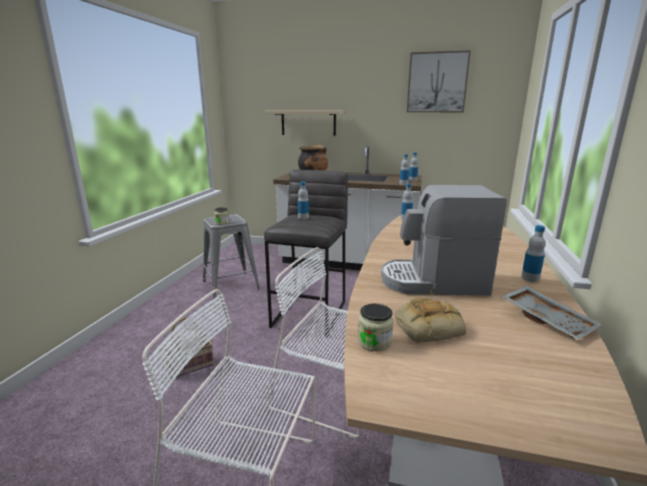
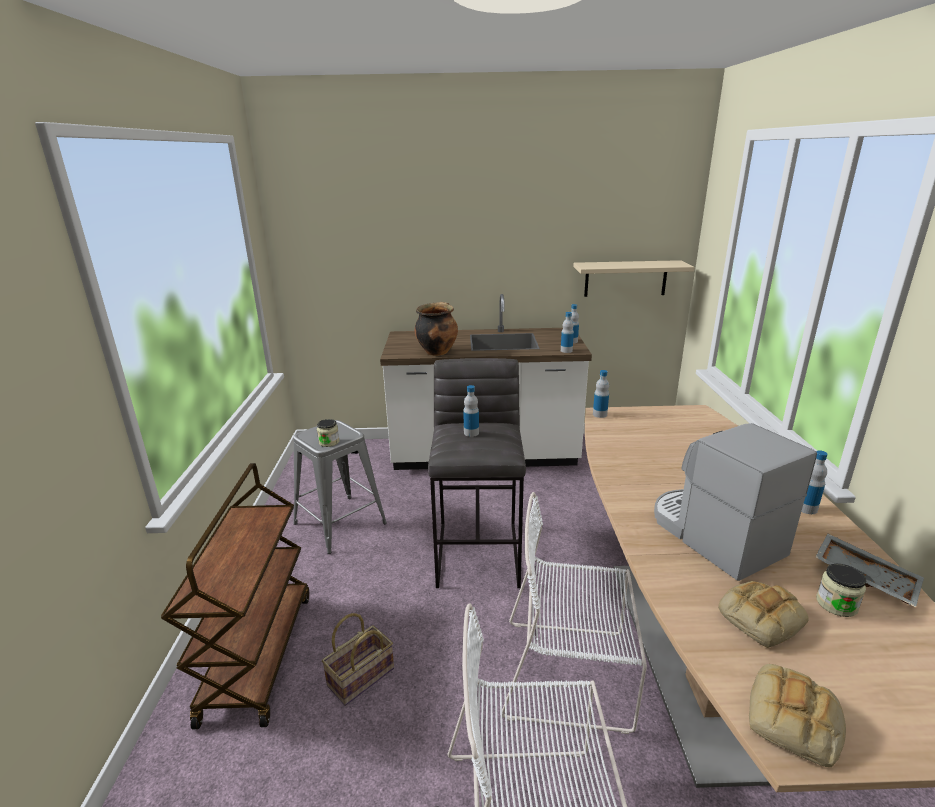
camera: 15 degrees left, 5 degrees up
beige shelf [264,111,345,136] -> beige shelf moved to [573,260,695,297]
jar [358,304,393,352] -> jar moved to [816,564,866,617]
coffee machine [381,185,507,296] -> coffee machine turned 75 degrees clockwise [654,423,817,581]
picture [407,50,471,112] -> none
none -> brown cart [161,463,309,729]
none -> bread [749,664,846,767]

